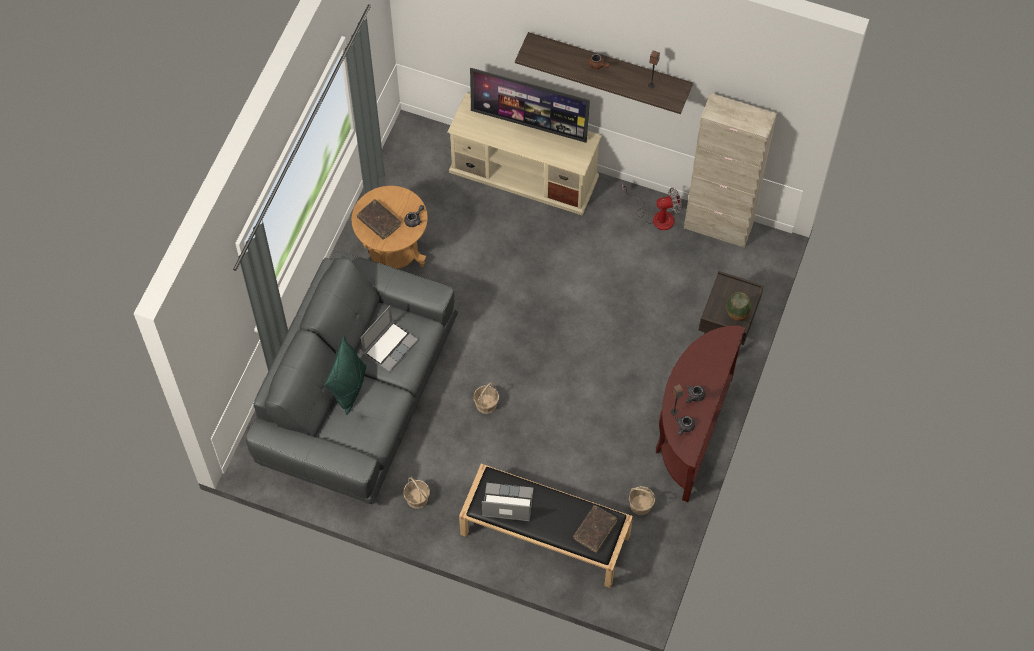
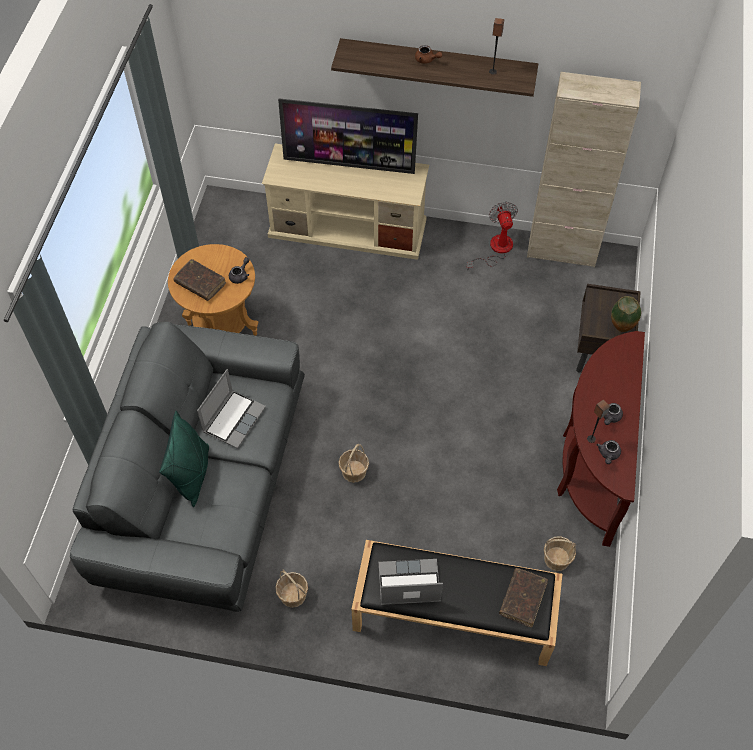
camera: 10 degrees left, 5 degrees down
fan [622,182,682,230] -> fan turned 75 degrees counterclockwise [467,202,518,271]

